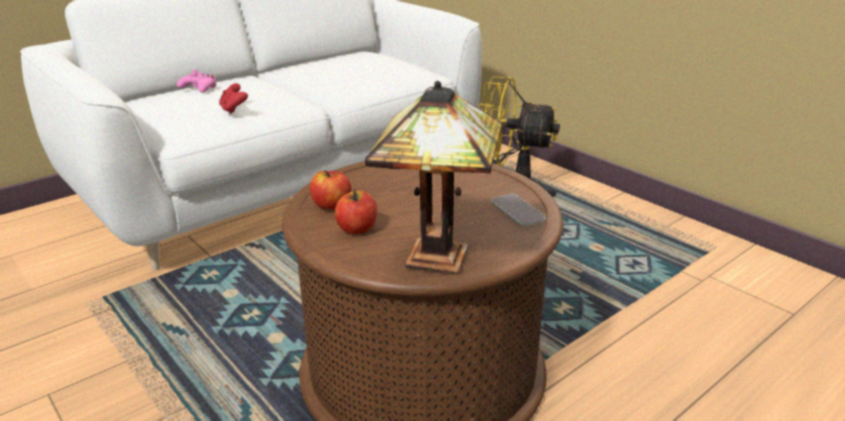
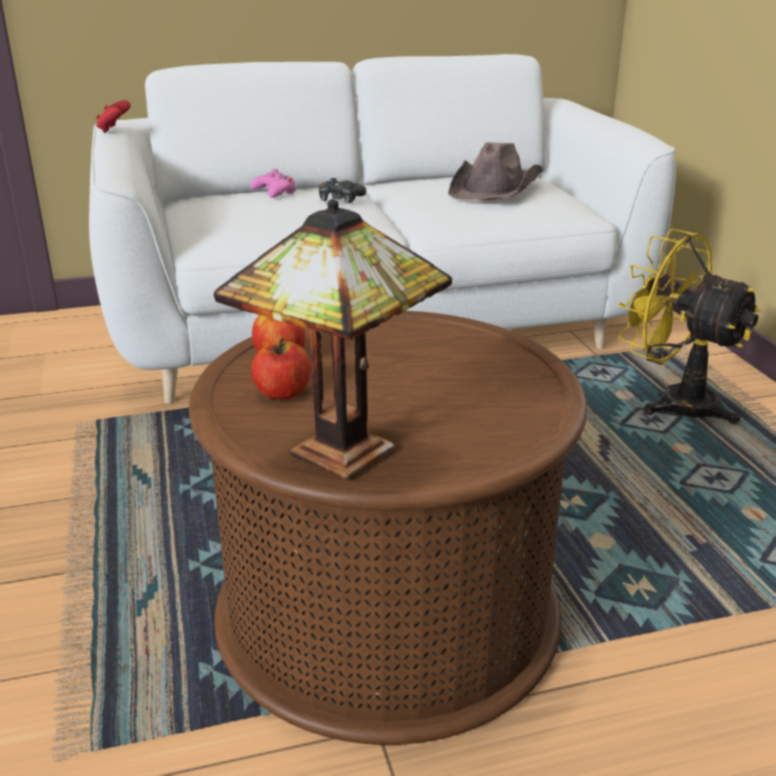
camera: 25 degrees right, 0 degrees up
red game controller [219,83,248,114] -> red game controller moved to [96,100,131,133]
phone [491,194,546,226] -> none
none -> black game controller [319,178,366,203]
none -> brown hat [448,142,543,200]

